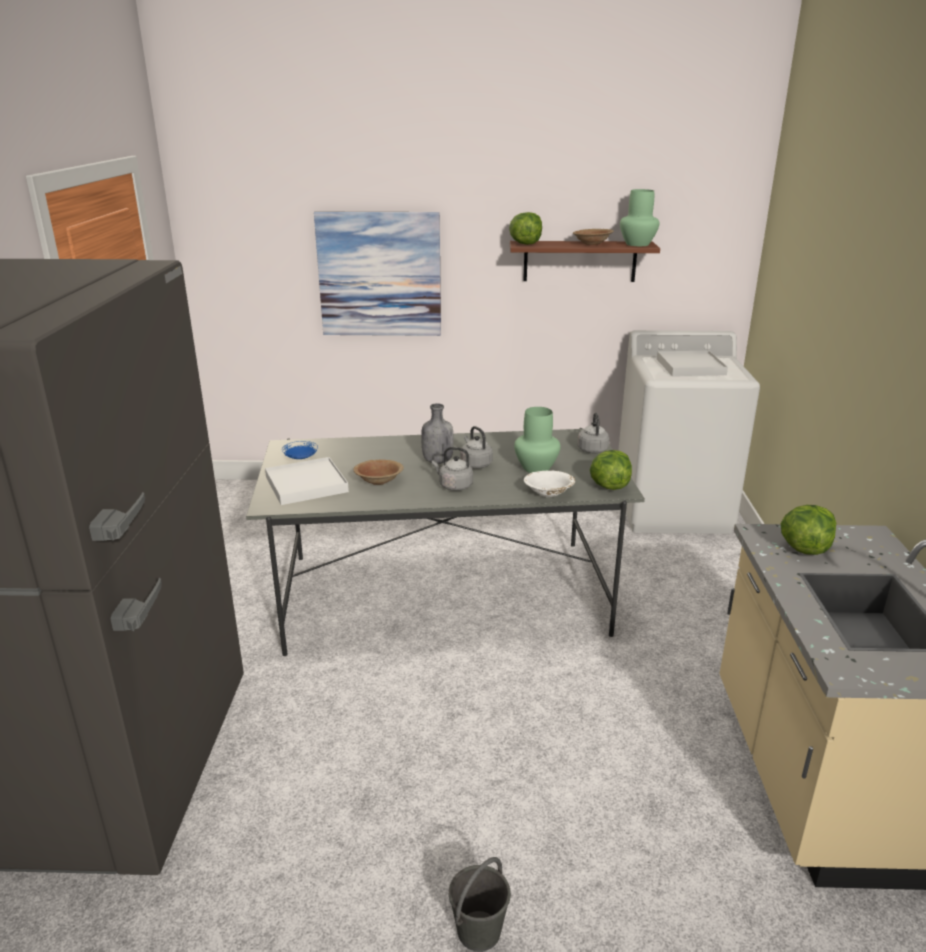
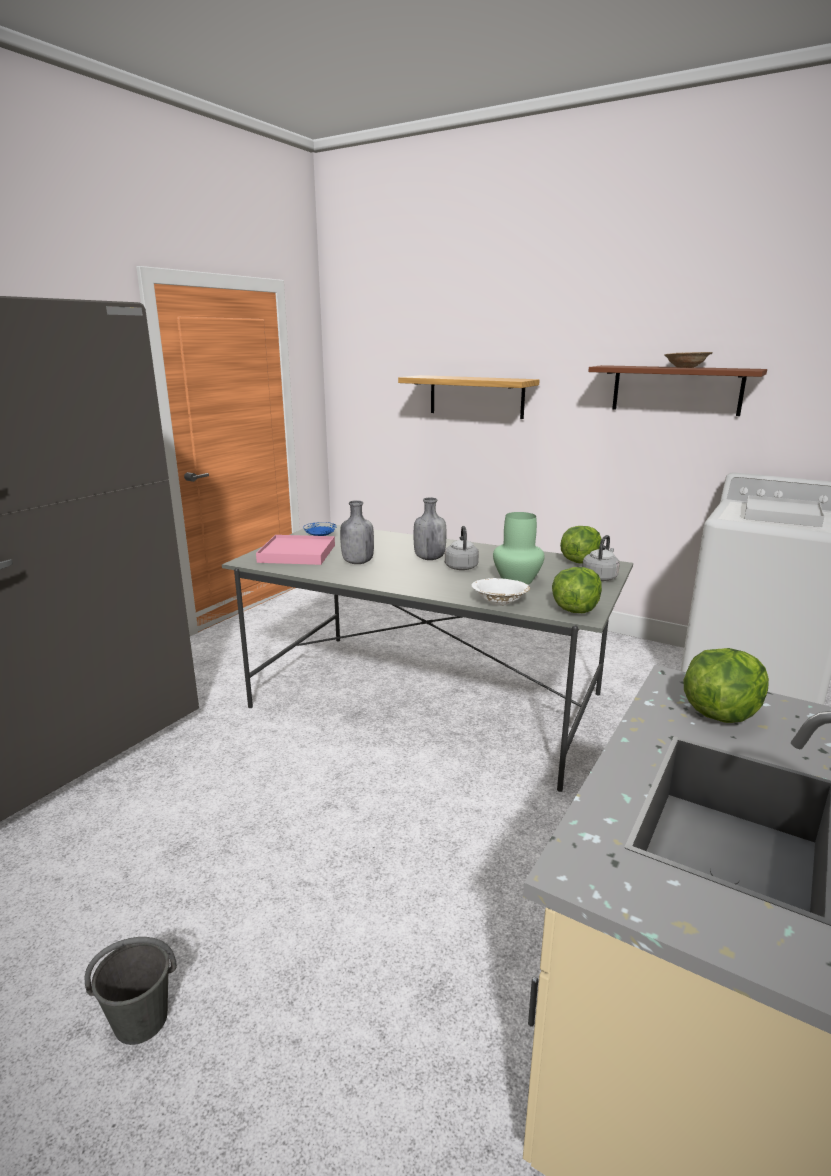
camera: 30 degrees right, 5 degrees down
white tray [265,457,349,505] -> pink tray [256,535,335,565]
picture [314,212,441,336] -> shelf [398,375,539,419]
brown bowl [353,460,404,485] -> grey bottle [340,501,374,564]
grey kettle [432,447,473,491] -> none
lettuce [509,212,542,245] -> lettuce moved to [560,526,602,564]
green vase [620,189,659,246] -> none

